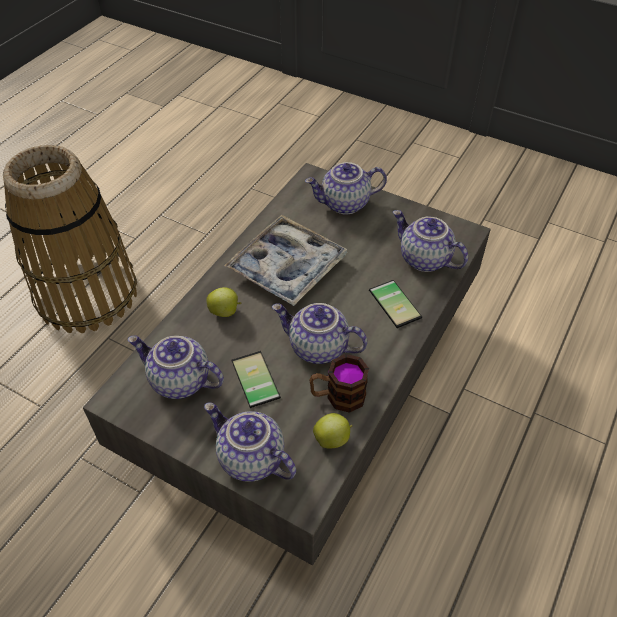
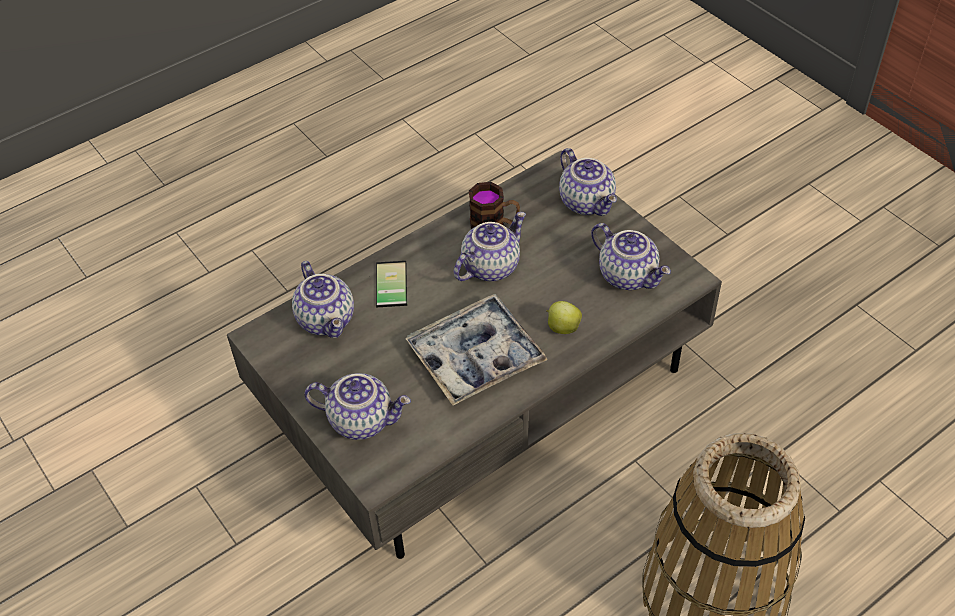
camera: 155 degrees left, 0 degrees up
phone [232,351,281,408] -> none
teapot [272,303,367,364] -> teapot turned 90 degrees counterclockwise [454,212,526,282]
apple [313,413,352,448] -> none

